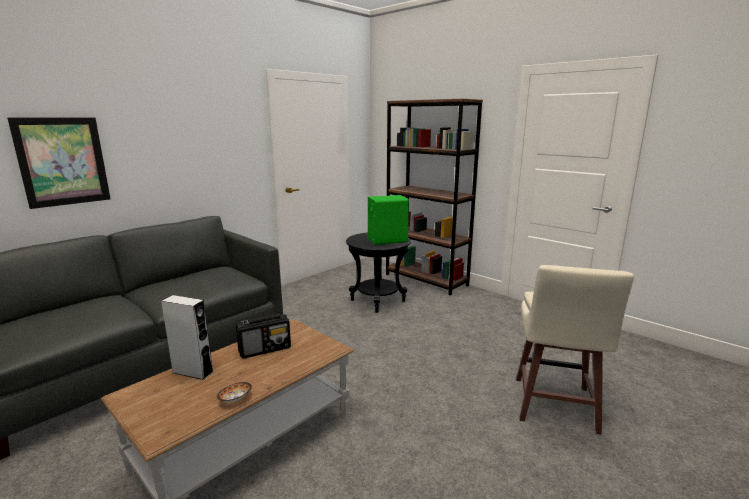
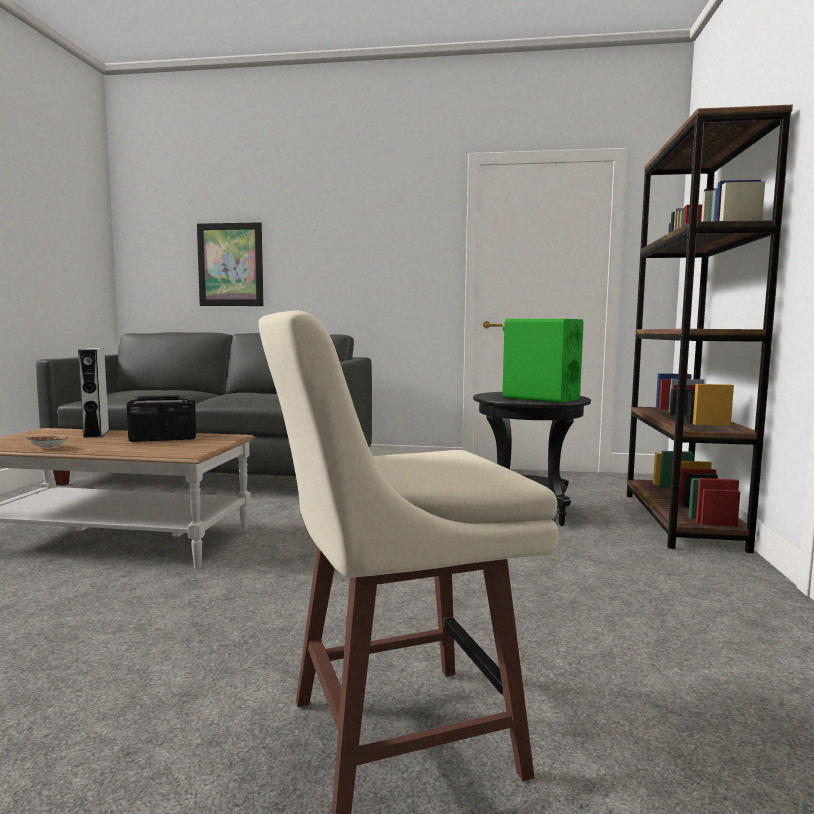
camera: 55 degrees right, 10 degrees down
radio [236,313,291,359] -> radio turned 135 degrees clockwise [127,395,196,442]

